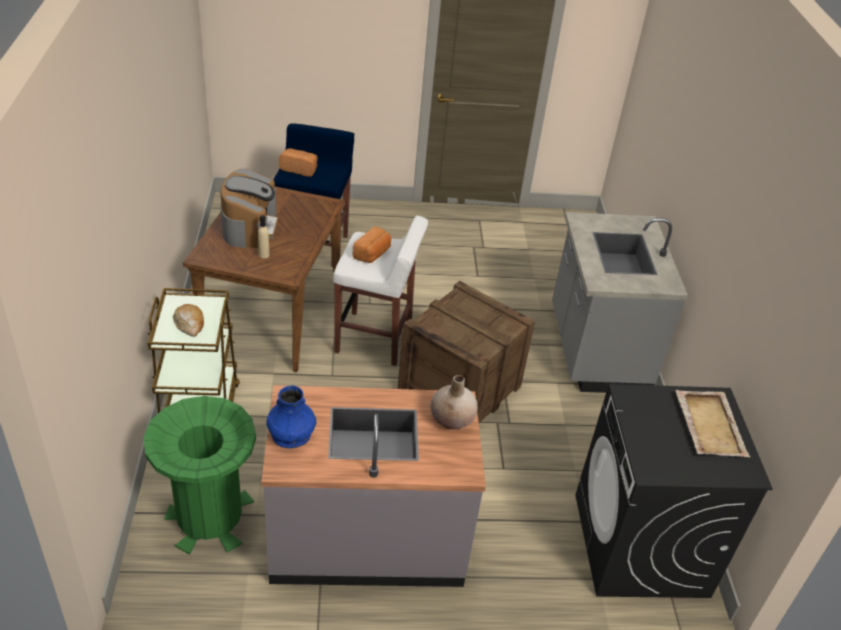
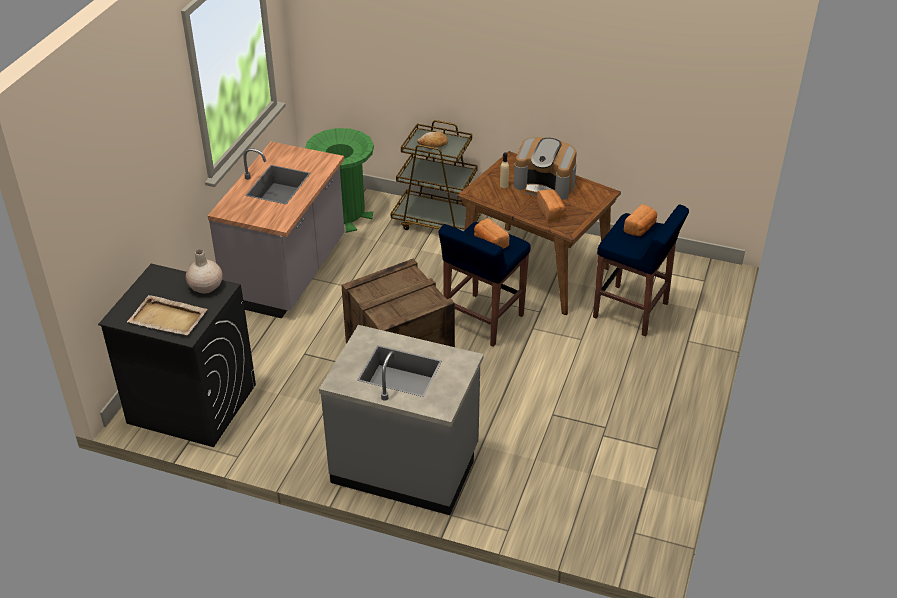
camera: 115 degrees right, 0 degrees up
blue vase [266,386,316,448] -> none
white stool [333,216,428,366] -> blue stool [438,222,531,347]
beige vase [430,375,478,429] -> beige vase moved to [186,250,222,293]
none -> bread [537,189,566,222]

